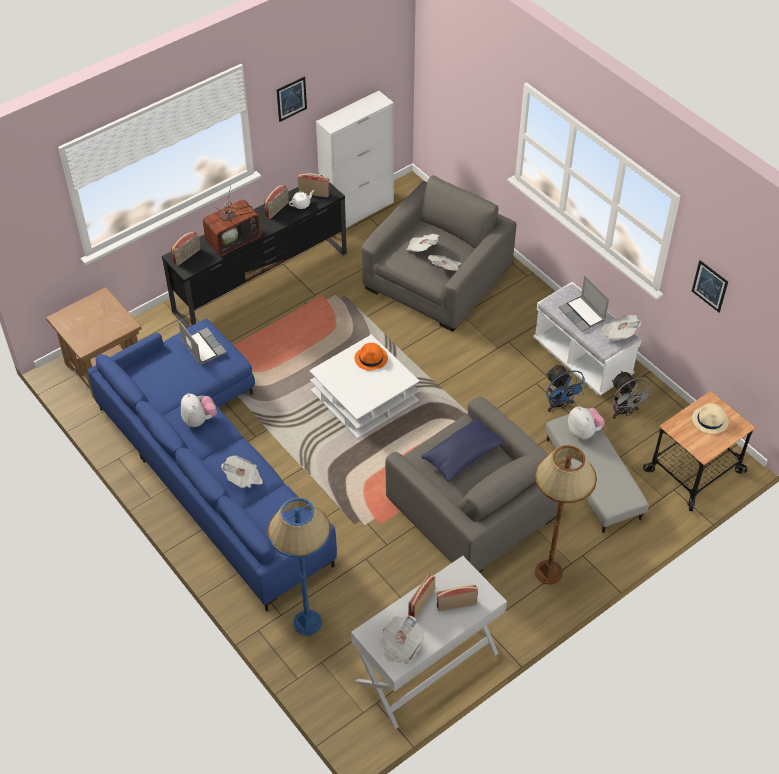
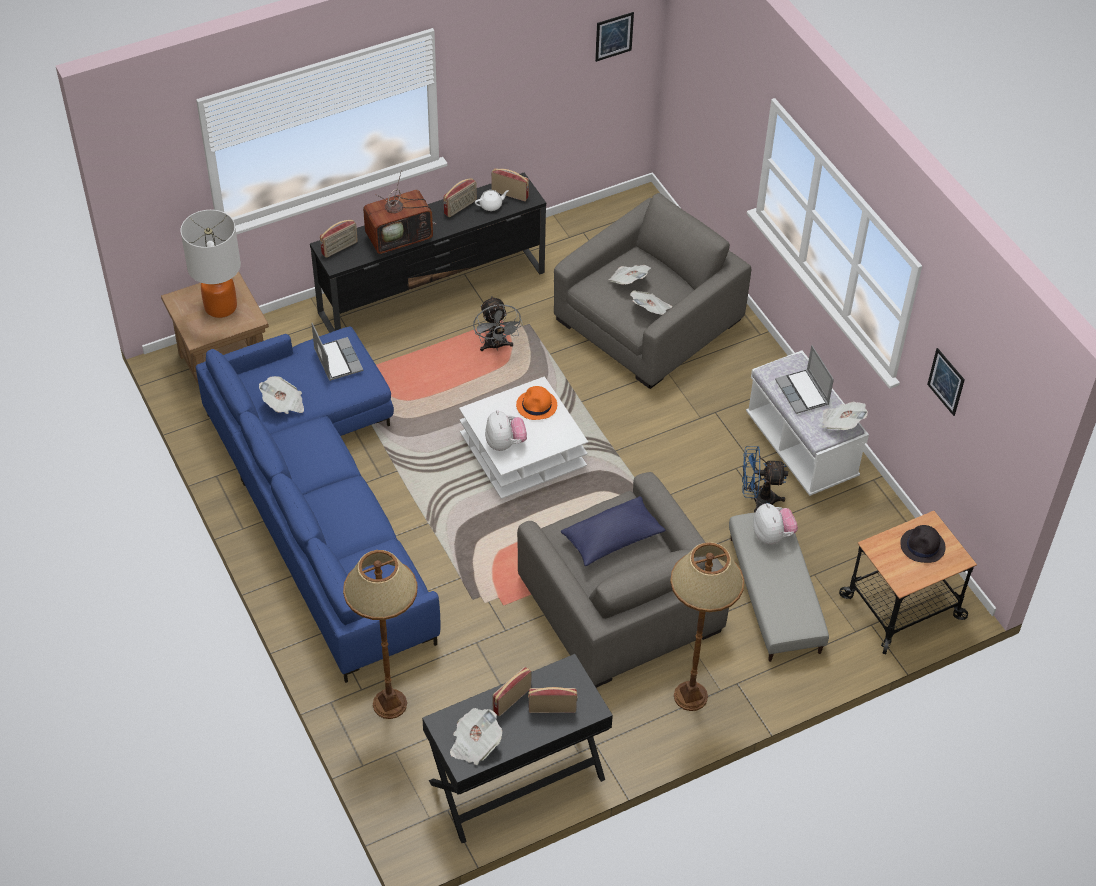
camera: 10 degrees right, 0 degrees up
plush toy [181,393,217,427] -> plush toy moved to [485,410,527,451]
newspaper [221,456,263,488] -> newspaper moved to [259,376,304,414]
blue floor lamp [268,497,331,636] -> brown floor lamp [343,550,418,719]
picture [276,76,307,122] -> picture moved to [595,12,634,62]
white cabinet [316,91,394,228] -> none
white console table [351,556,507,729] -> black console table [422,654,613,843]
blue fan [546,364,588,412] -> blue fan turned 105 degrees clockwise [742,446,788,512]
grey fan [612,371,654,419] -> grey fan moved to [473,296,523,351]
beige hat [692,403,729,433] -> black hat [900,525,946,563]
none -> table lamp [181,210,241,318]

